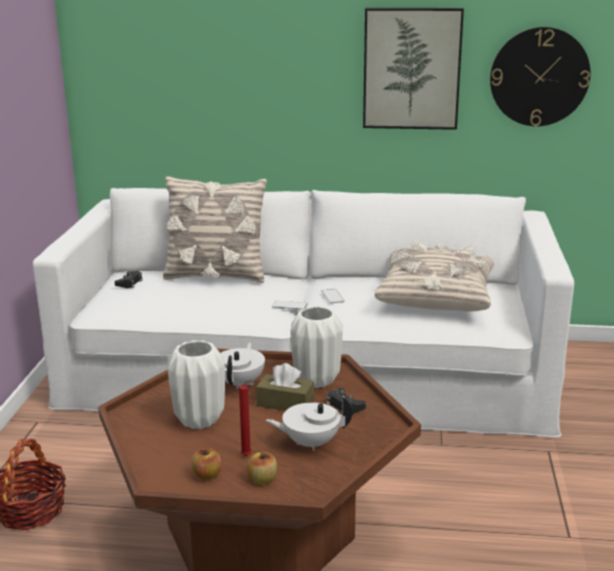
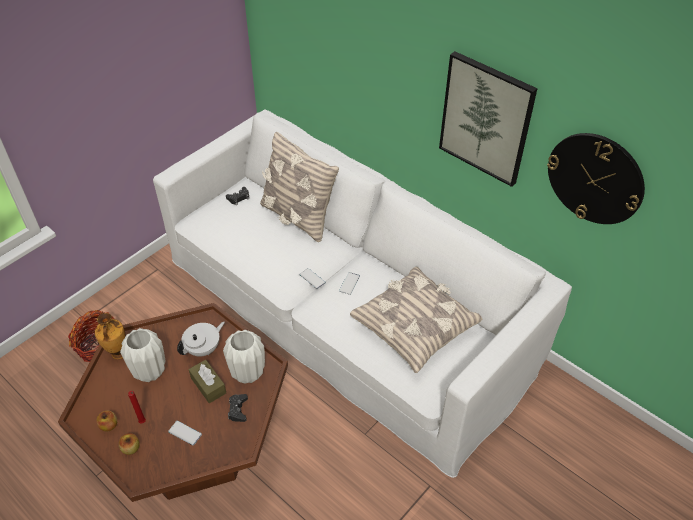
camera: 35 degrees right, 25 degrees up
white teapot [266,396,352,451] -> phone [168,421,202,445]
none -> vase [95,313,126,359]

